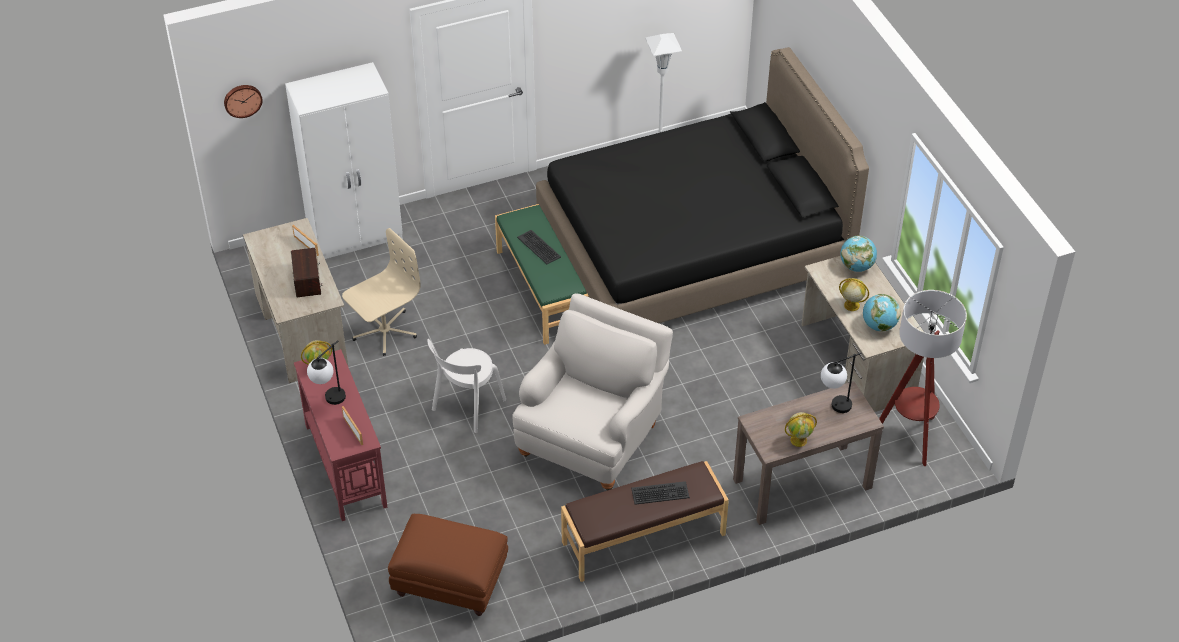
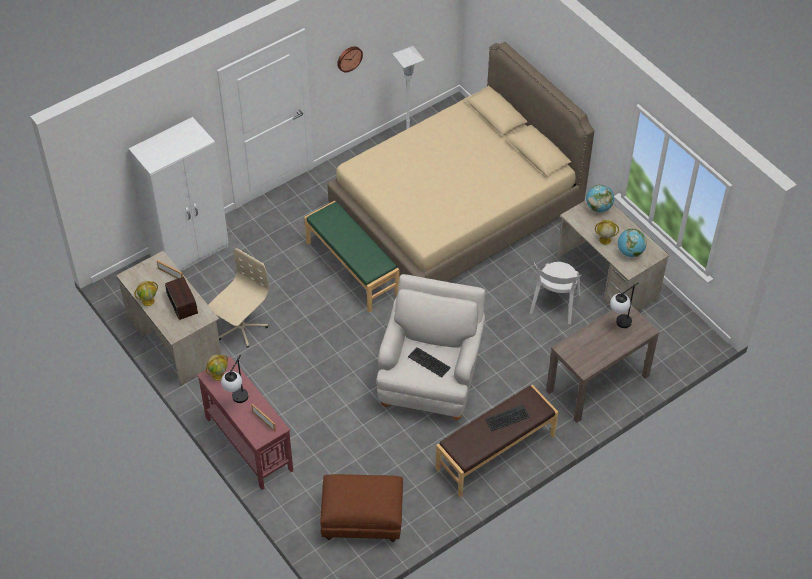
camera: 15 degrees left, 5 degrees up
wall clock [224,85,263,118] -> wall clock moved to [337,46,363,72]
white chair [427,339,506,433] -> white chair moved to [529,262,581,325]
keyboard [517,230,561,264] -> keyboard moved to [408,347,451,377]
black bed [536,47,869,323] -> beige bed [328,42,594,282]
globe [785,412,817,447] -> globe moved to [135,281,158,306]
floor lamp [879,290,967,466] -> none

